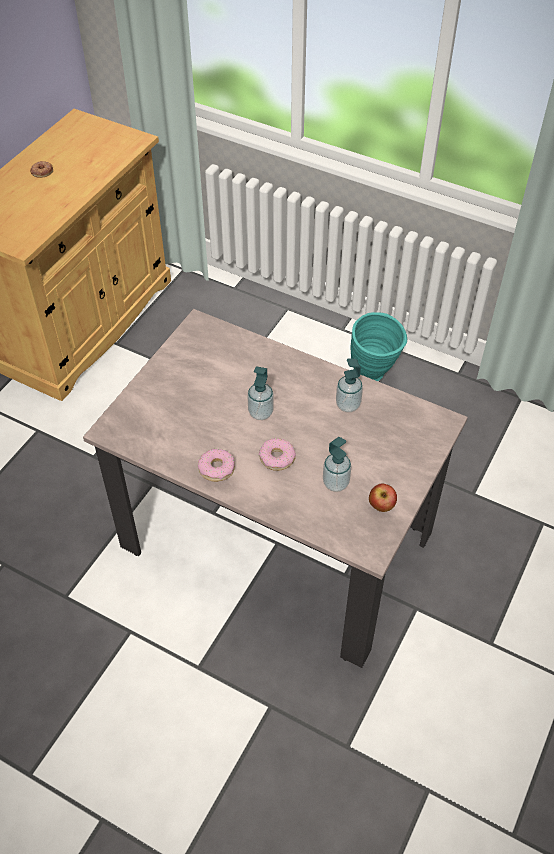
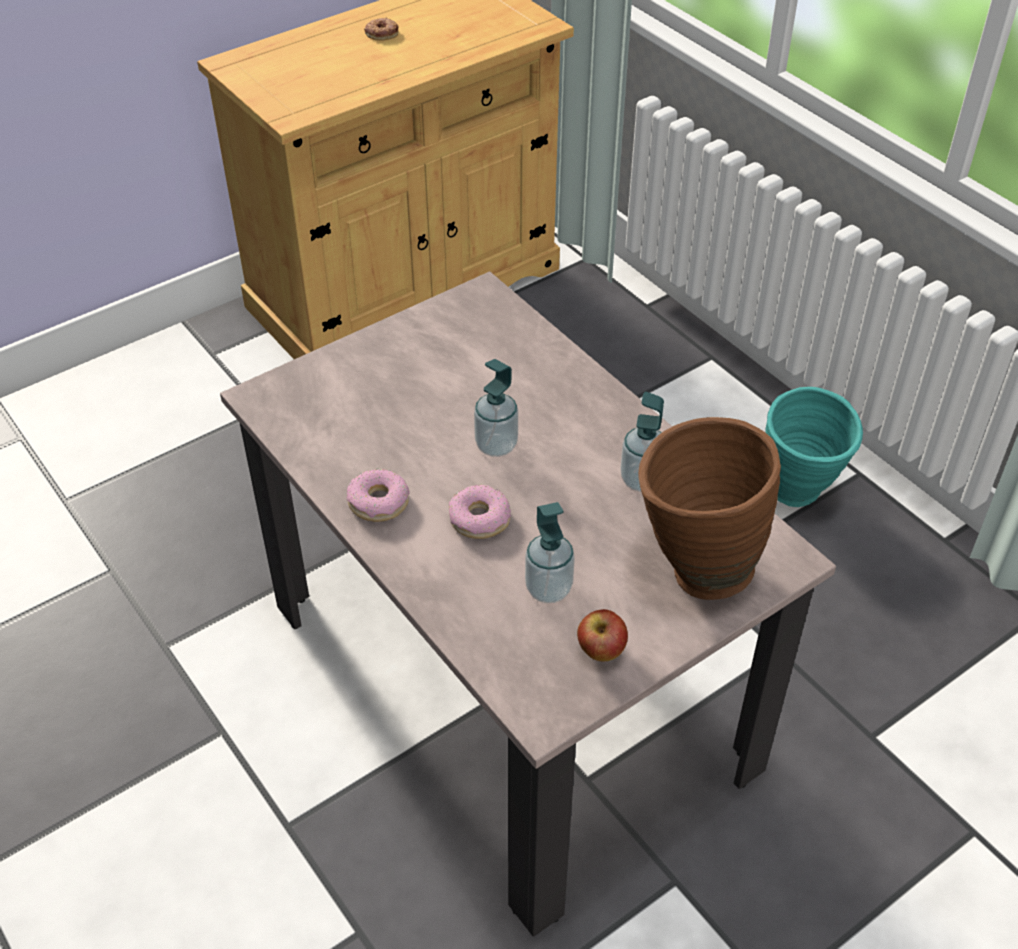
camera: 25 degrees right, 5 degrees down
none -> brown vase [638,417,781,600]

